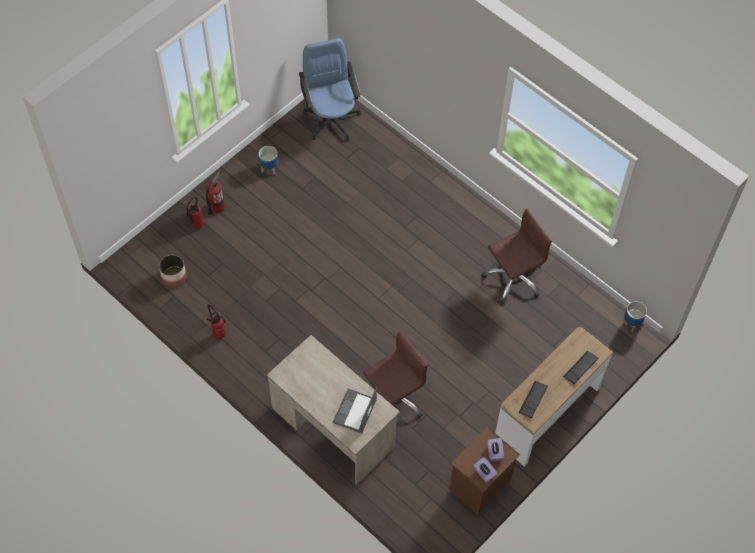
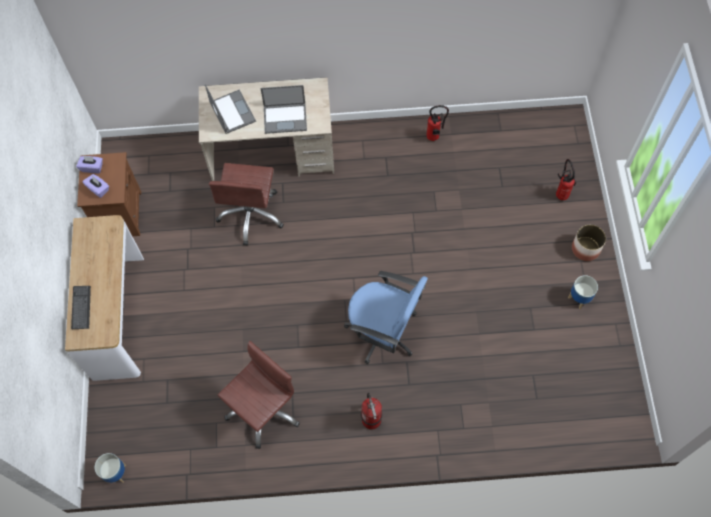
camera: 135 degrees right, 5 degrees up
planter [159,254,187,287] -> planter moved to [572,224,606,261]
fire extinguisher [206,172,225,215] -> fire extinguisher moved to [361,393,382,430]
blue office chair [299,38,361,141] -> blue office chair moved to [344,271,428,364]
brown office chair [482,208,552,303] -> brown office chair turned 150 degrees counterclockwise [218,341,300,449]
keyboard [519,381,548,418] -> none
none -> laptop [261,85,307,134]

